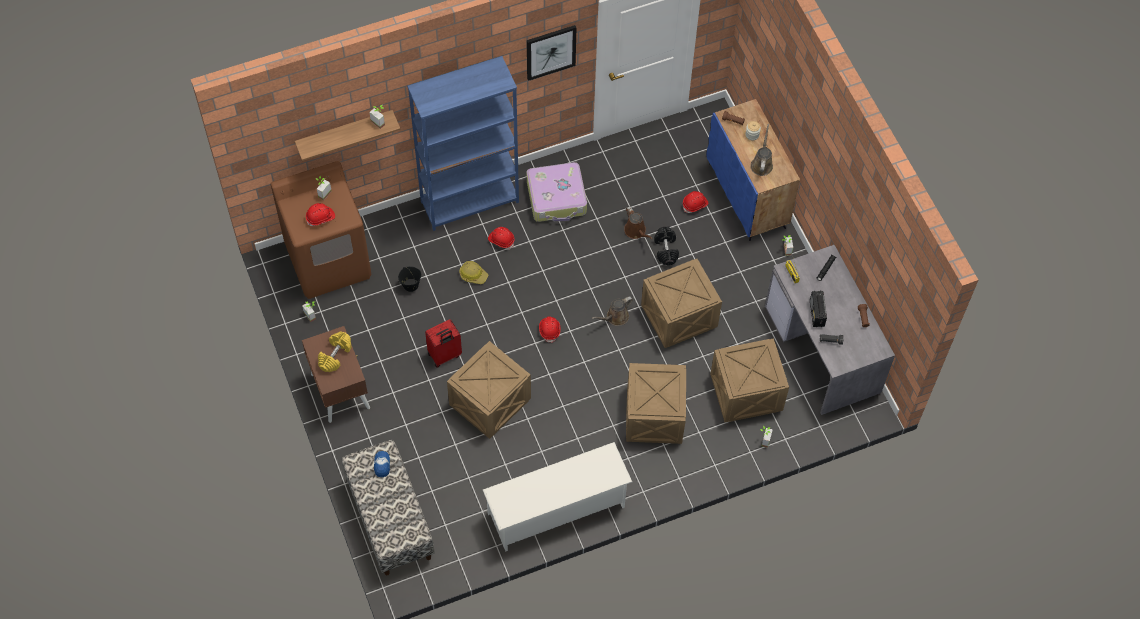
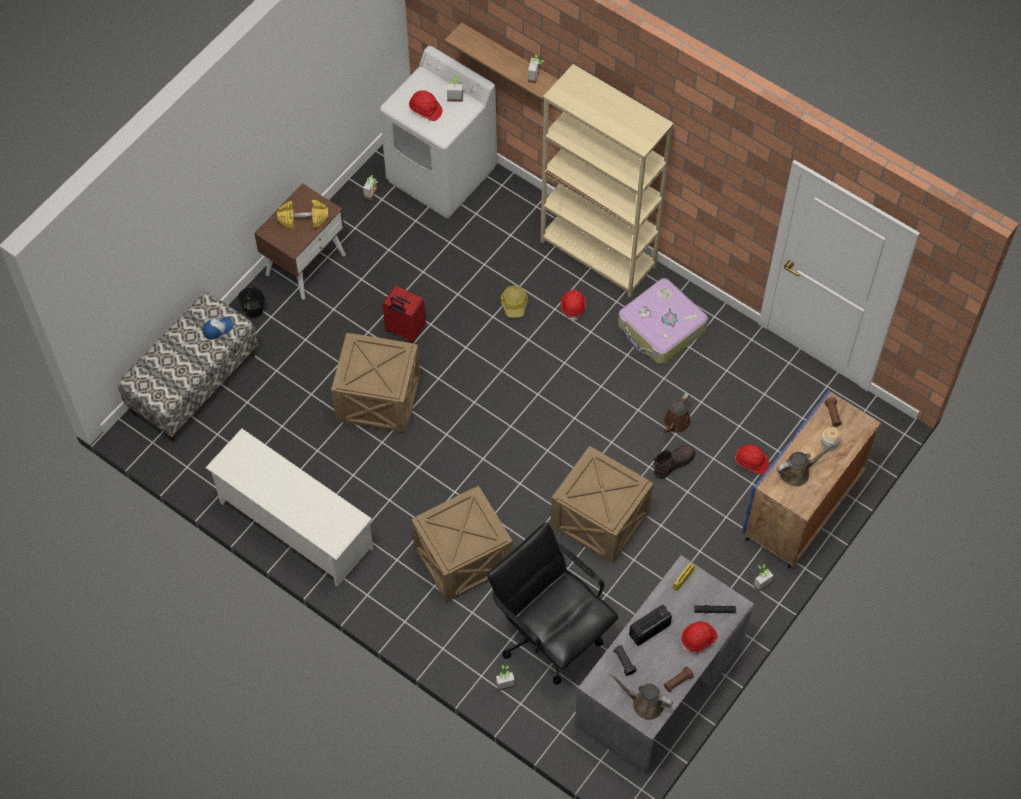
camera: 60 degrees right, 0 degrees up
brown washing machine [270,161,371,299] -> white washing machine [380,46,497,218]
black bucket [398,266,421,292] -> black bucket moved to [238,286,265,318]
blue bookcase [407,56,519,231] -> beige bookcase [541,64,674,297]
picture [527,25,577,81] -> none
red hard hat [539,316,561,343] -> red hard hat moved to [681,621,718,653]
brown watering can [592,296,633,326] -> brown watering can moved to [608,673,673,720]
black dumbbell [654,227,679,266] -> brown boot [654,445,695,479]
crate [710,338,789,422] -> black office chair [487,523,618,685]

